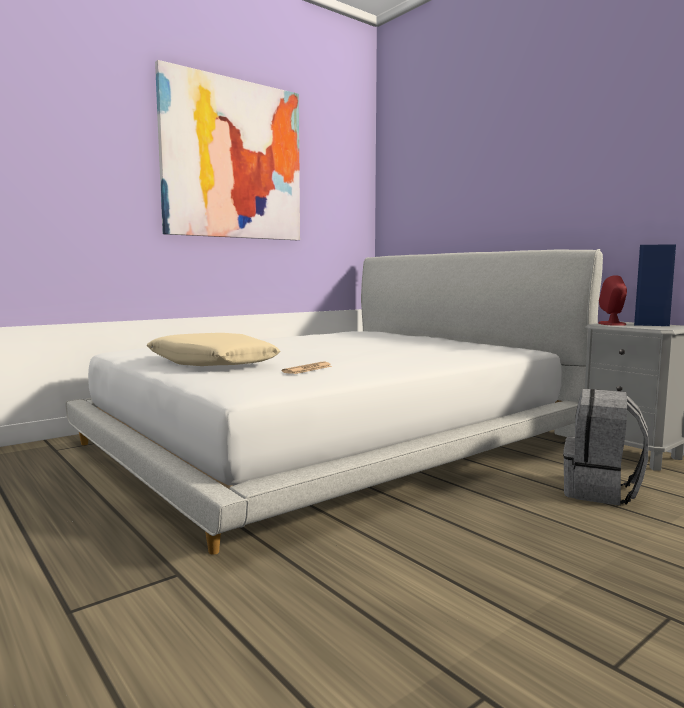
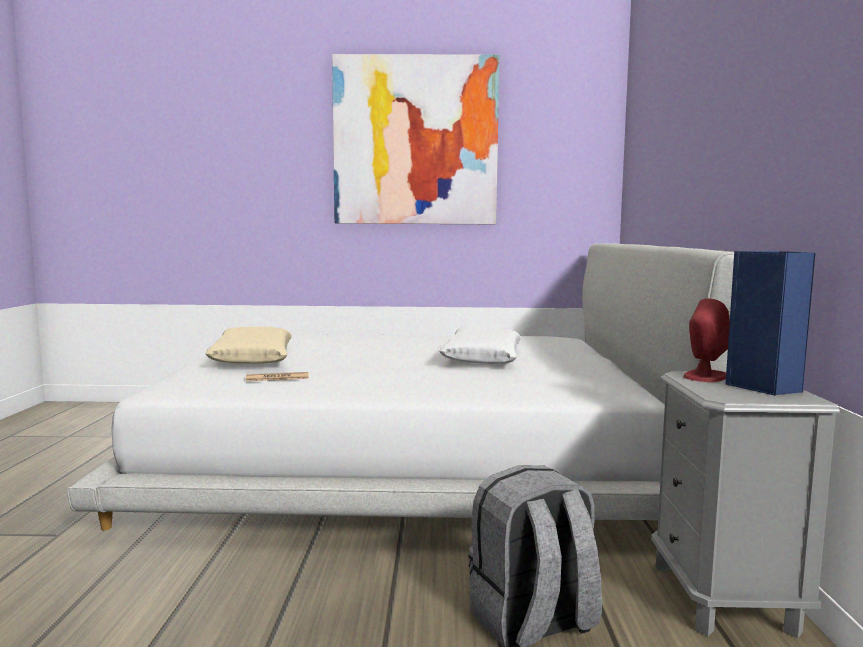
camera: 40 degrees right, 0 degrees up
none -> white pillow [439,327,521,364]

